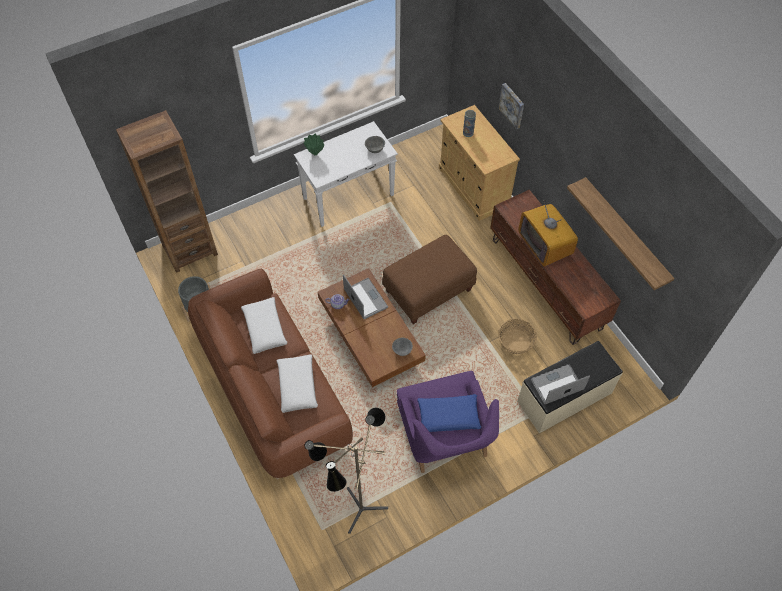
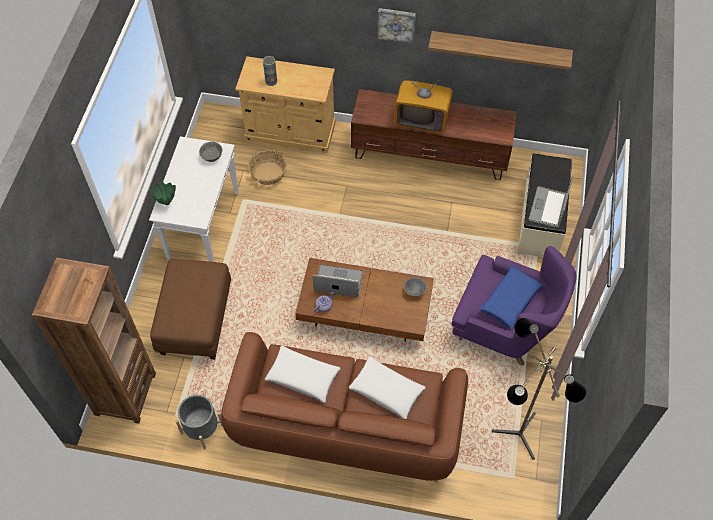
camera: 50 degrees left, 0 degrees up
brown ottoman [382,235,477,324] -> brown ottoman moved to [150,259,231,360]
picture [498,83,524,129] -> picture moved to [377,8,416,44]
basket [498,318,537,354] -> basket moved to [248,150,287,185]

